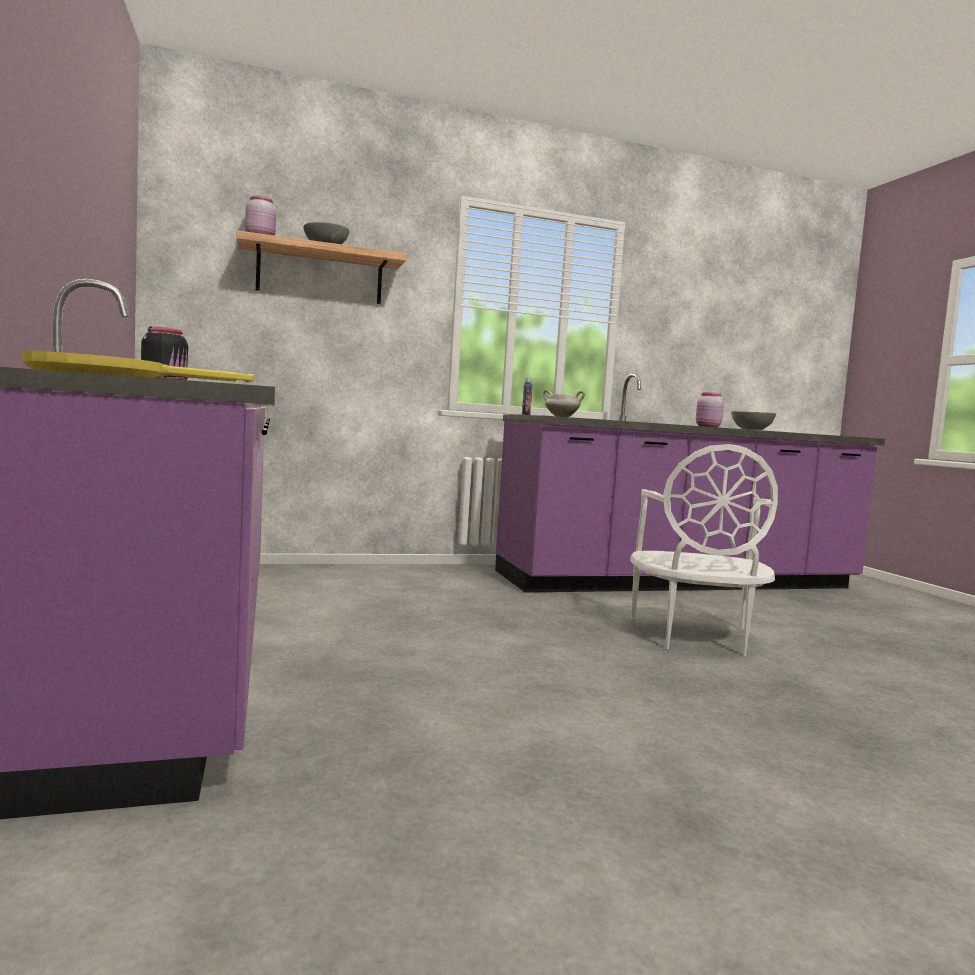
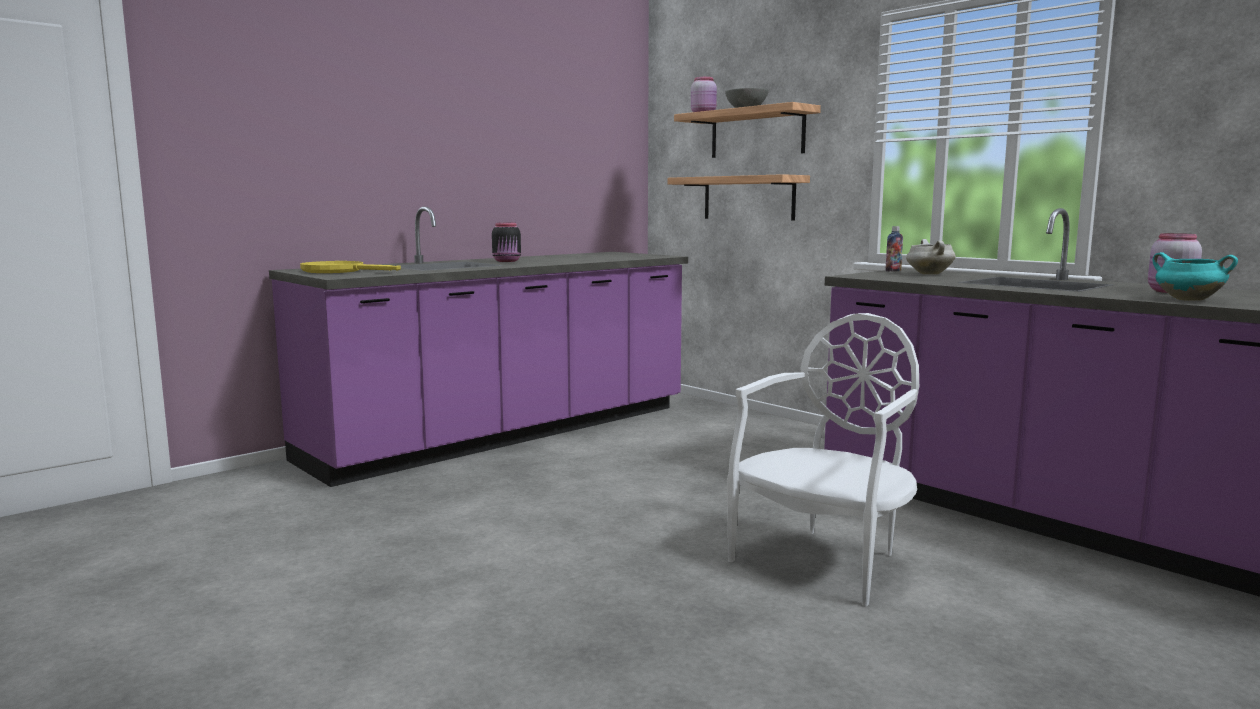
camera: 65 degrees right, 5 degrees up
white chair [630,444,778,656] -> white chair turned 150 degrees clockwise [727,313,919,606]
grey bowl [731,411,776,430] -> turquoise cooking pot [1153,252,1238,301]
none -> shelf [668,174,810,221]

